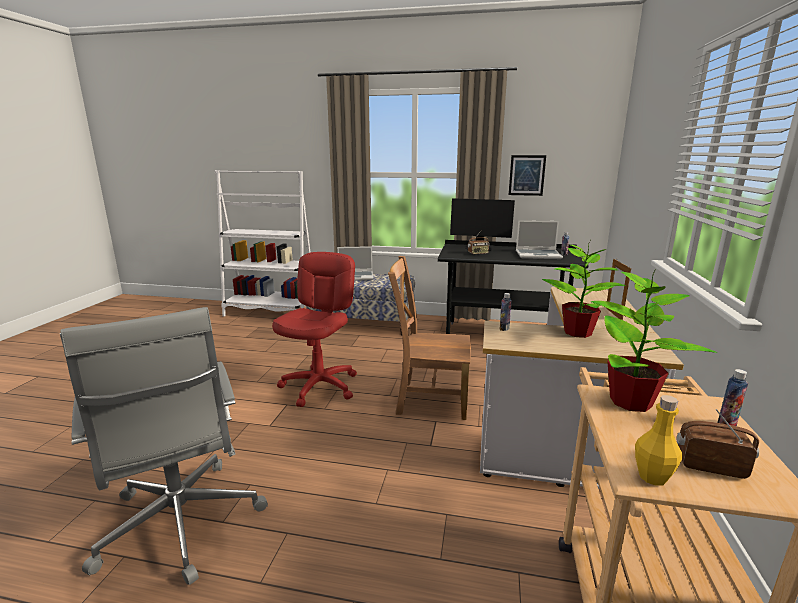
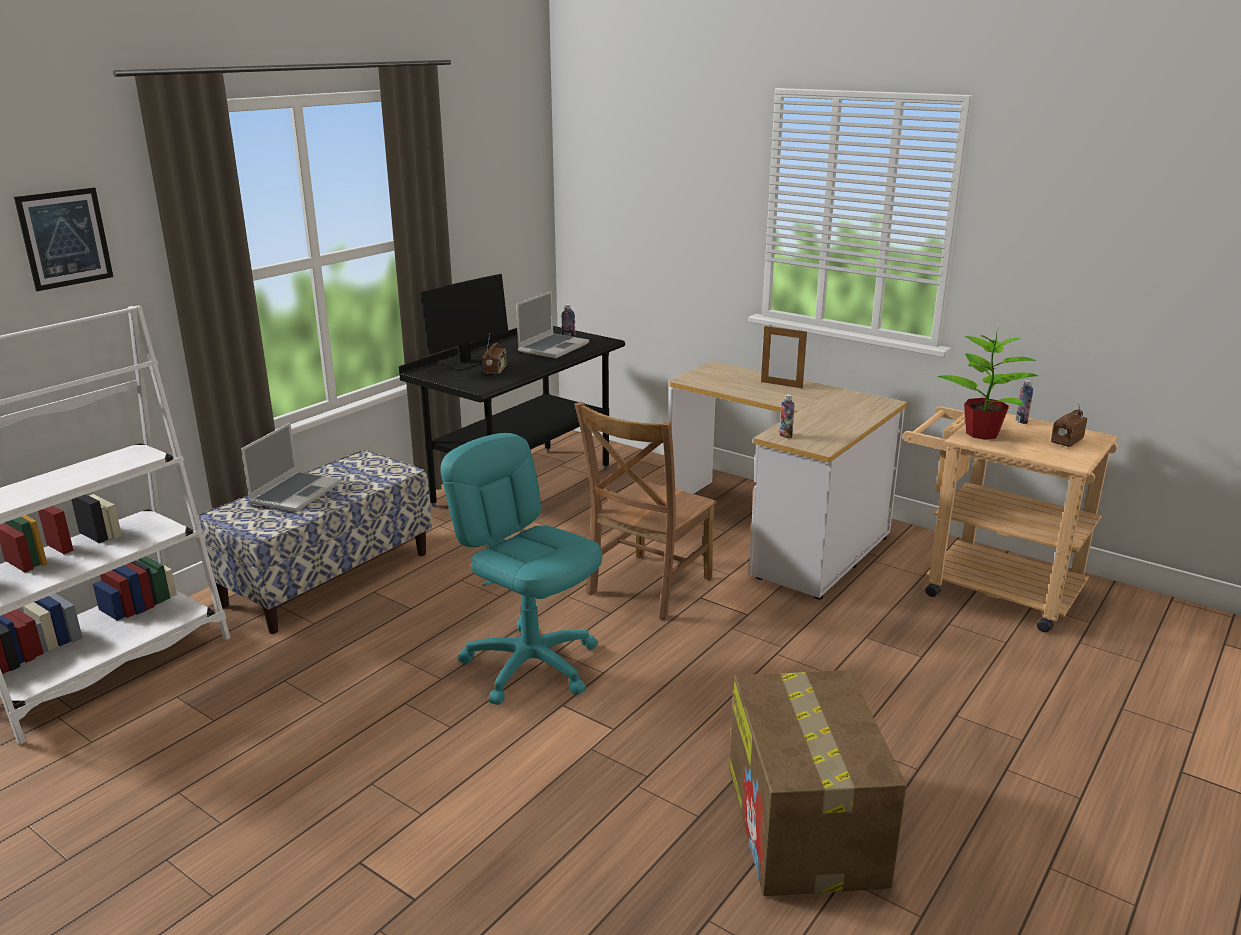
camera: 65 degrees left, 5 degrees up
grey office chair [60,307,268,585] -> cardboard box [729,670,907,896]
red office chair [272,252,357,407] -> turquoise office chair [440,433,602,705]
picture [509,155,546,196] -> picture moved to [14,187,113,291]
potted plant [542,241,625,338] -> none
yellow bottle [635,395,682,486] -> none

